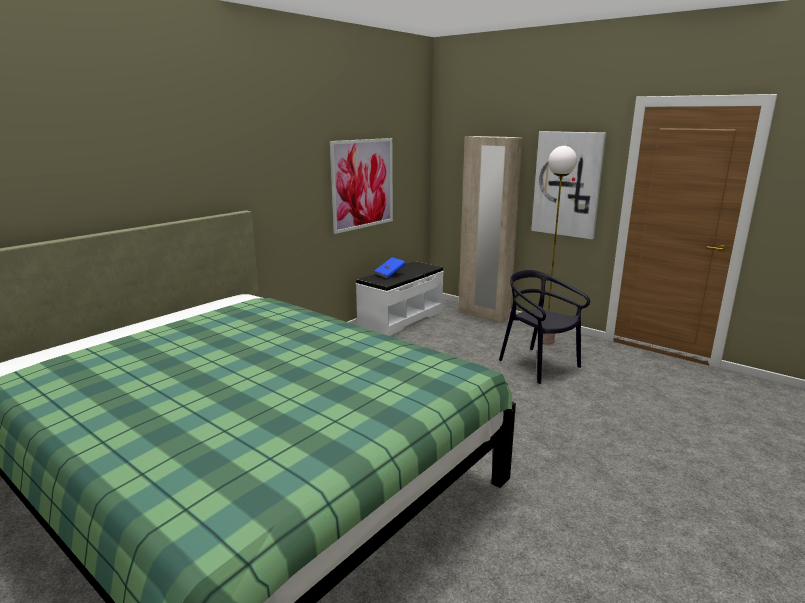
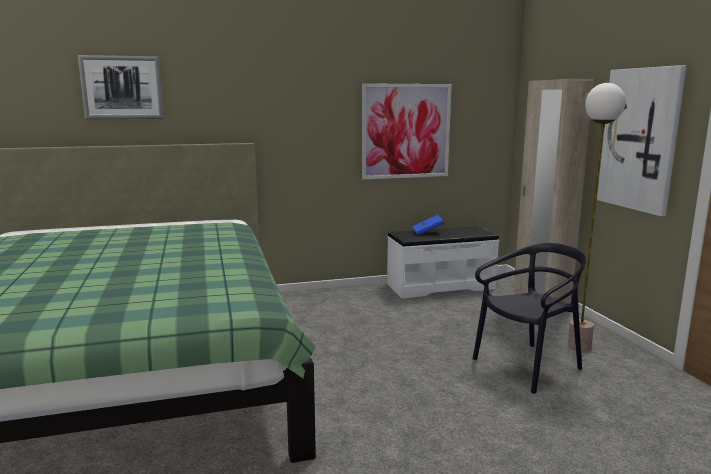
camera: 35 degrees right, 5 degrees down
black chair [499,270,590,384] -> black chair turned 60 degrees clockwise [472,243,586,394]
none -> picture [78,55,164,120]

